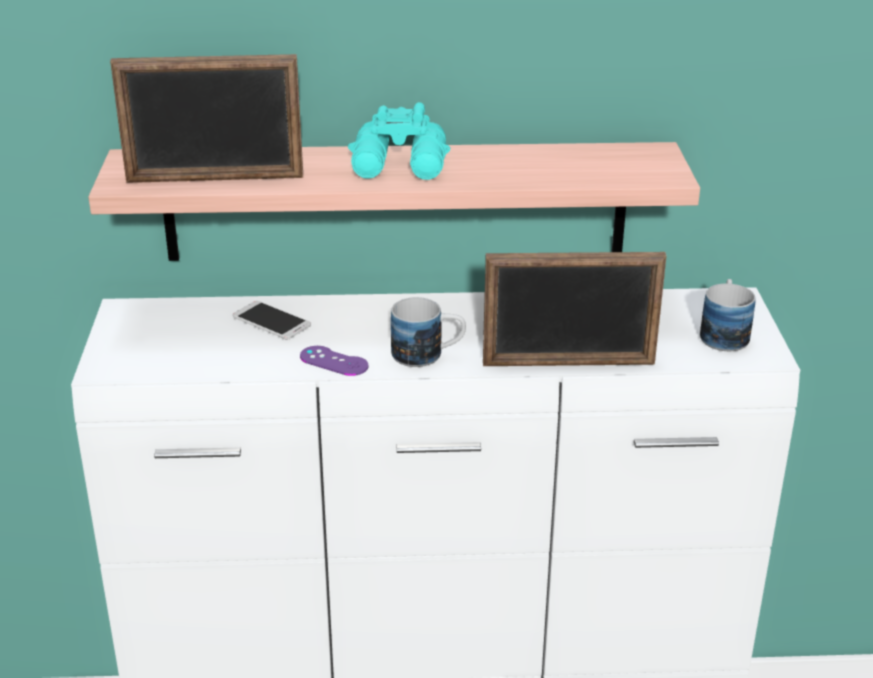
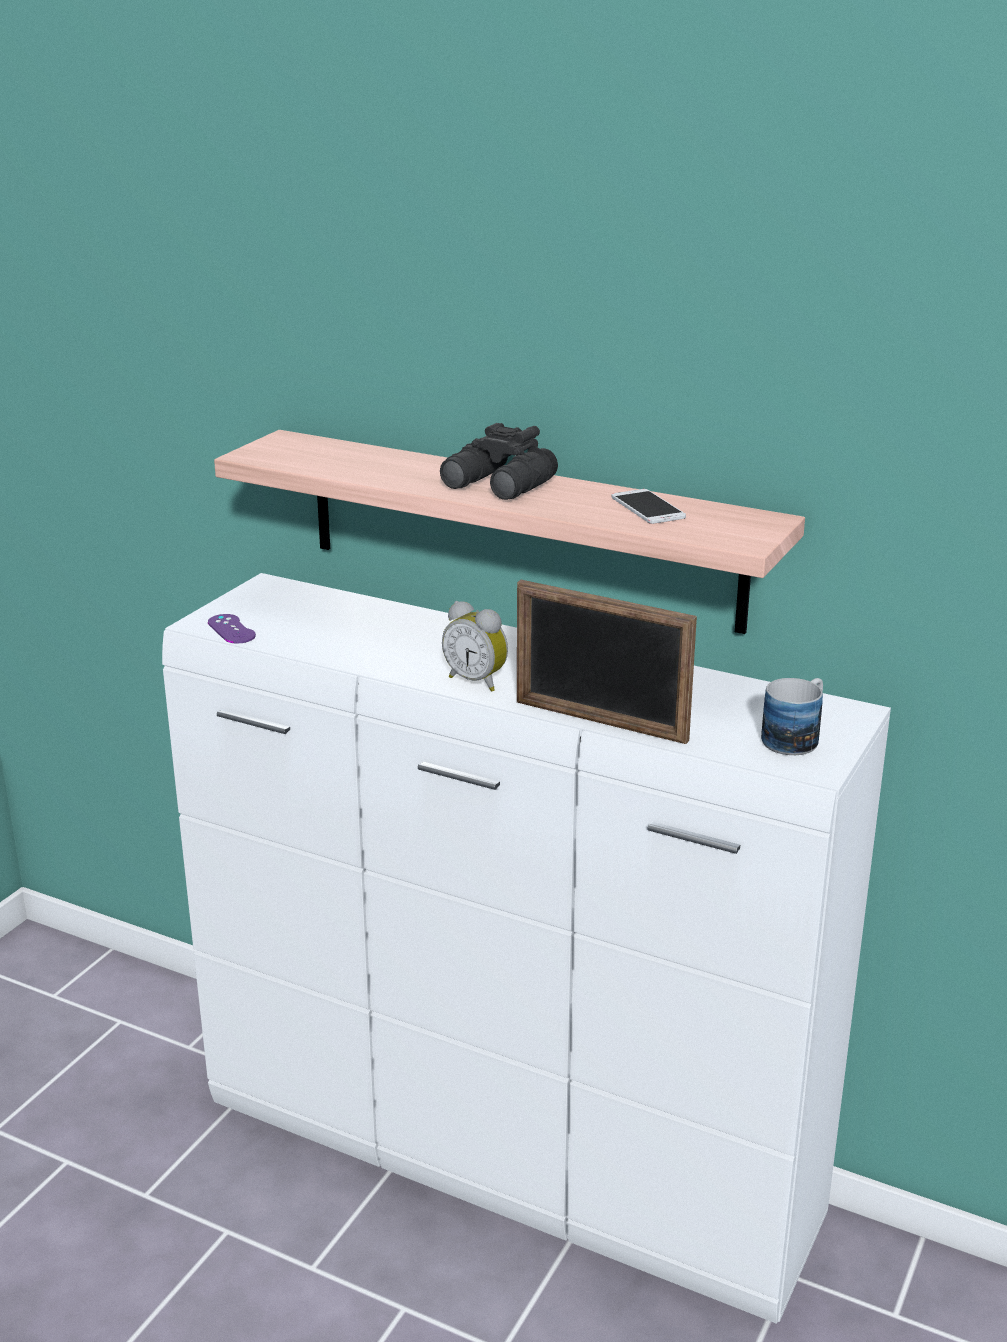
camera: 30 degrees right, 5 degrees down
picture frame [110,54,303,183] -> none
phone [233,301,311,340] -> phone moved to [612,489,686,524]
purple game controller [300,346,369,376] -> purple game controller moved to [208,614,256,643]
turquoise binoculars [348,102,450,180] -> black binoculars [440,423,558,500]
mug [391,297,466,367] -> alarm clock [442,601,508,692]

